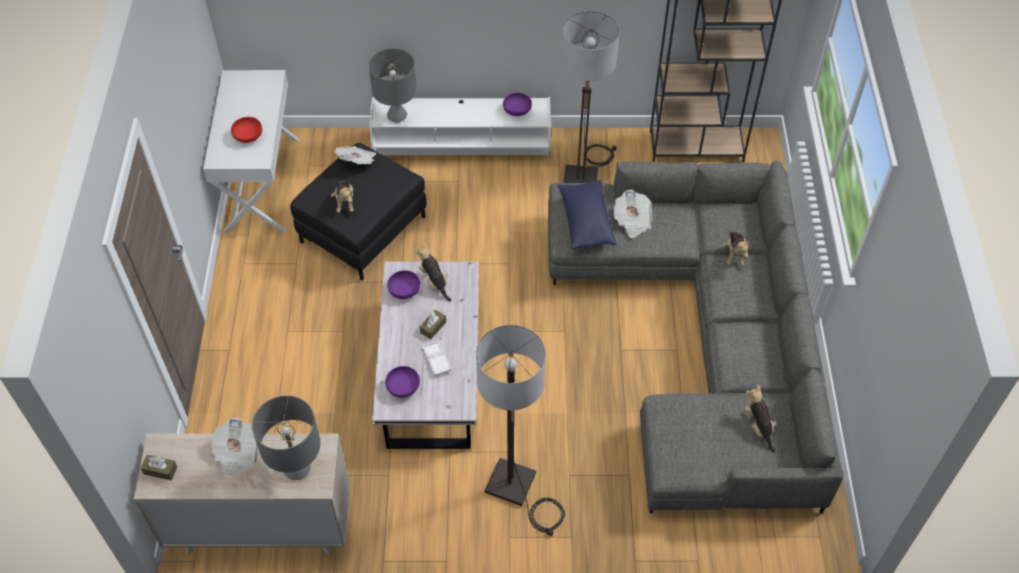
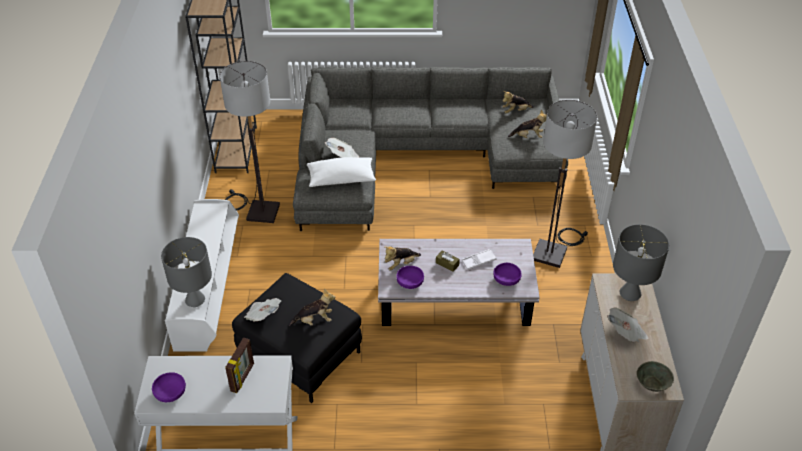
camera: 90 degrees left, 10 degrees down
brown tissue box [141,455,177,480] -> grey bowl [636,361,674,392]
red bowl [231,117,262,143] -> picture frame [225,338,254,393]
purple bowl [503,93,532,116] -> purple bowl moved to [152,372,186,402]
blue pillow [558,180,616,249] -> white pillow [307,157,376,187]
plush toy [722,232,750,267] -> plush toy moved to [508,110,547,138]

